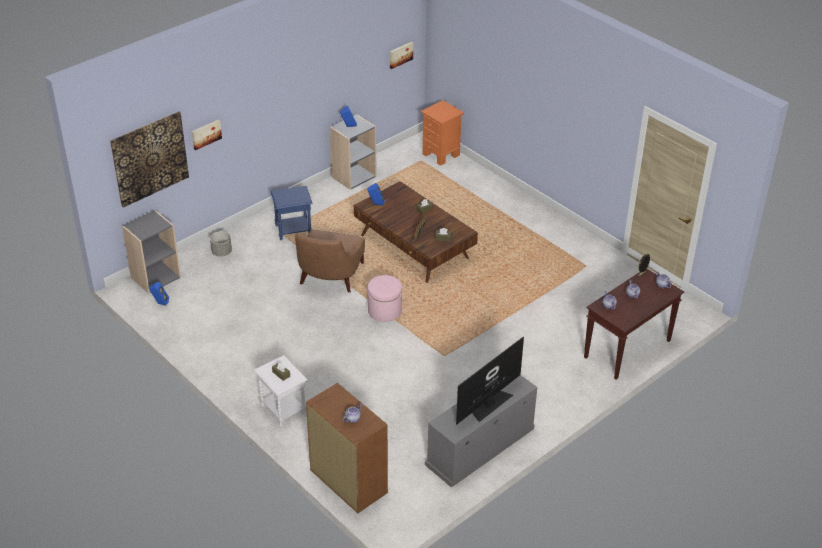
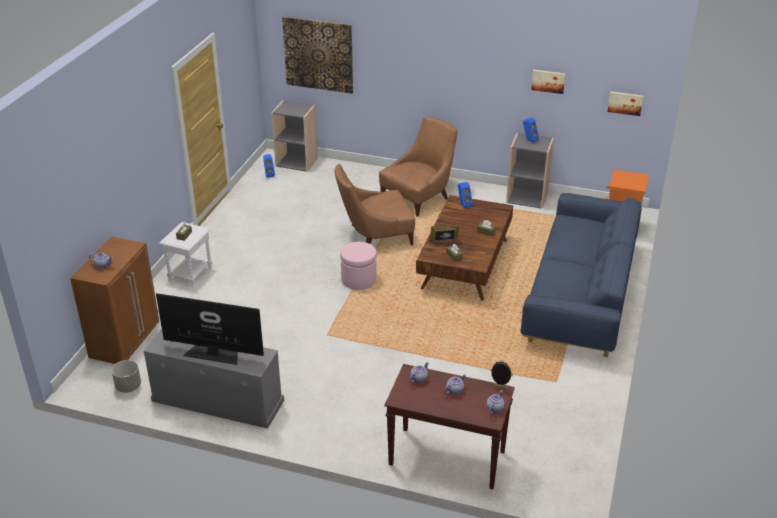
camera: 60 degrees right, 5 degrees down
picture [192,120,222,150] -> picture moved to [531,70,566,94]
grey planter [210,231,232,257] -> grey planter moved to [112,360,141,393]
blue side table [270,186,313,240] -> brown armchair [379,117,457,217]
none -> blue sofa [520,193,642,357]

